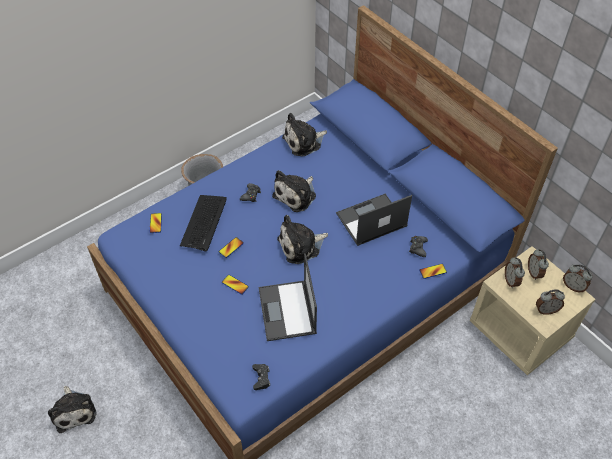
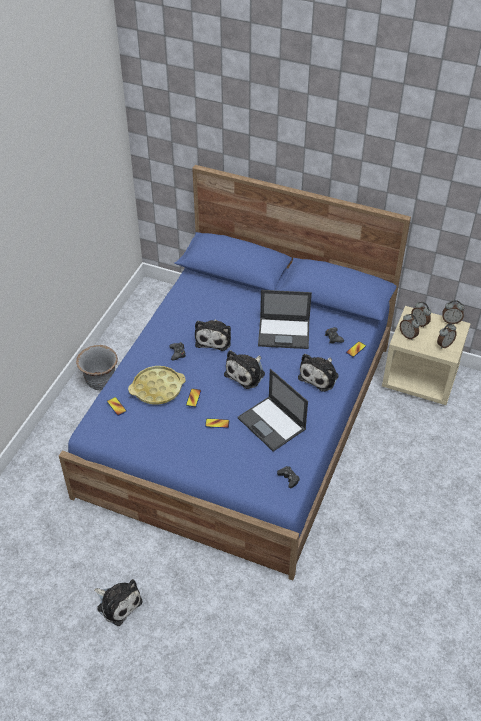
camera: 30 degrees left, 5 degrees down
keyboard [180,195,227,252] -> yellow tray [128,366,186,405]
plush toy [282,113,327,157] -> plush toy moved to [298,354,339,392]
laptop [336,194,412,246] -> laptop turned 120 degrees counterclockwise [258,290,312,349]

